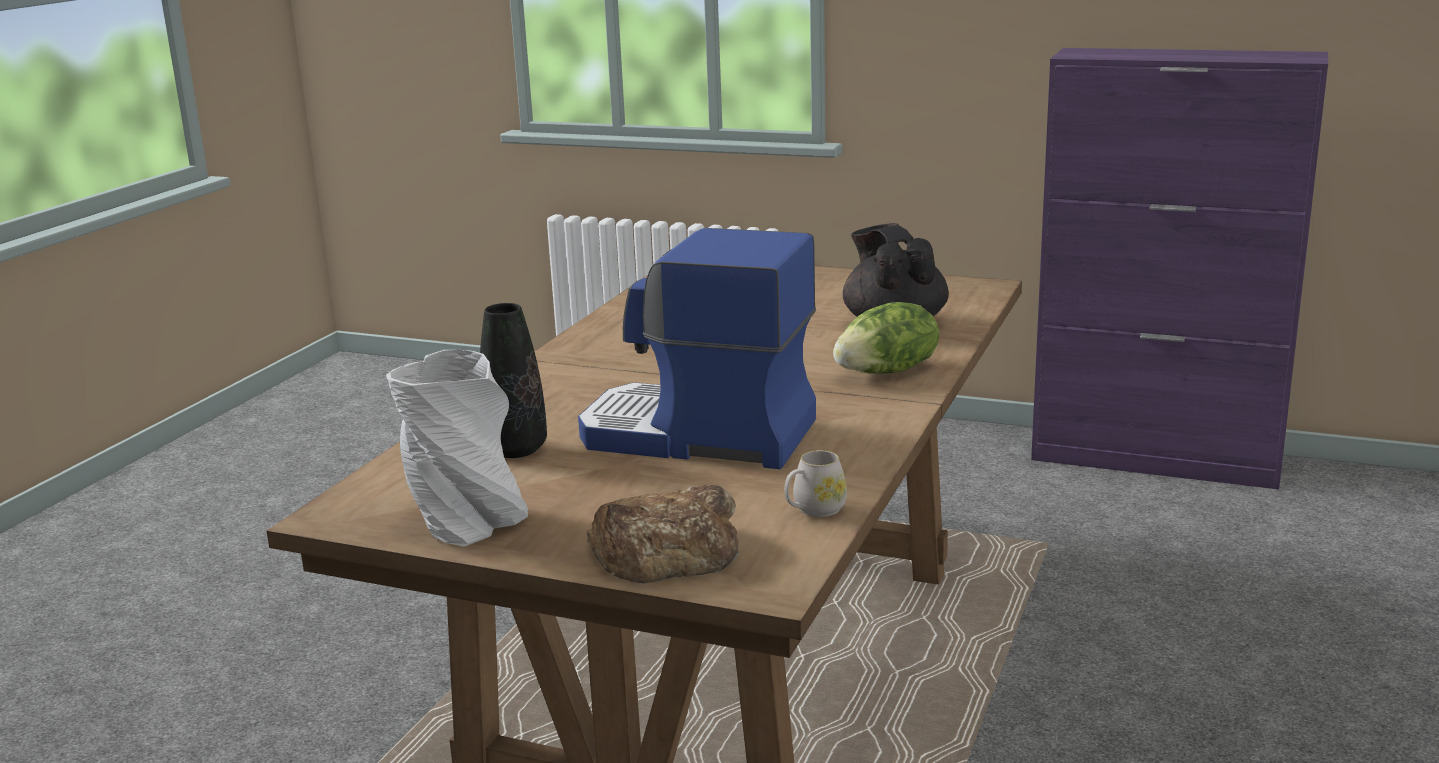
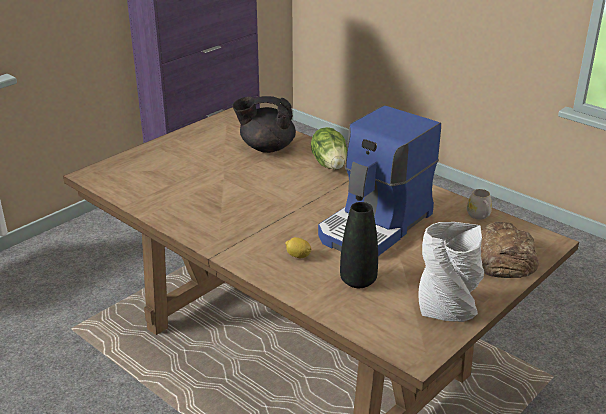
camera: 70 degrees left, 10 degrees up
none -> lemon [285,237,311,258]

